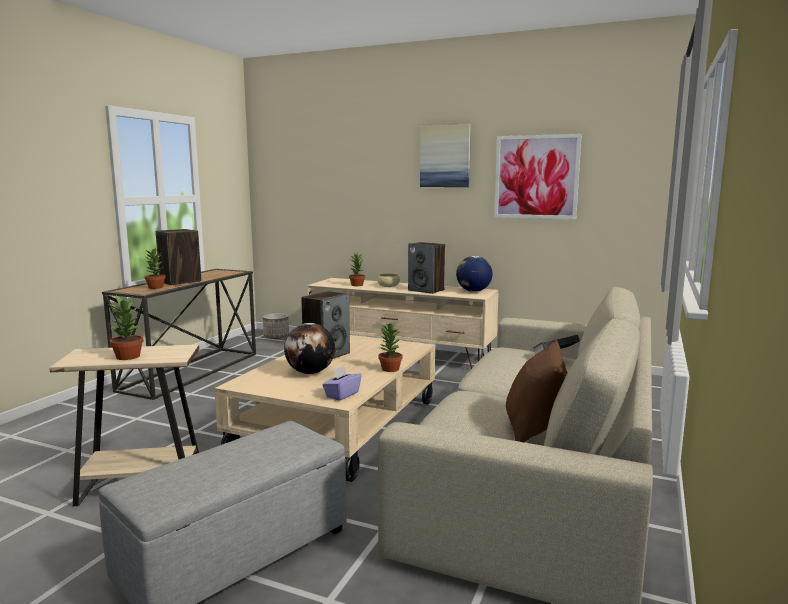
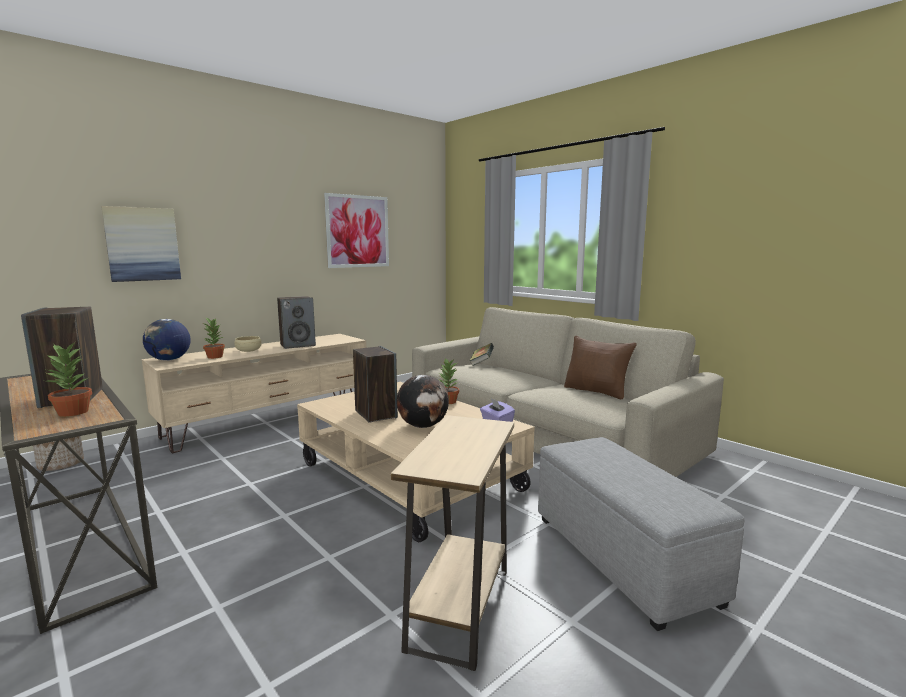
camera: 65 degrees left, 0 degrees up
potted plant [110,295,144,360] -> none
picture [420,124,471,187] -> picture moved to [101,206,181,282]
globe [456,256,492,292] -> globe moved to [143,319,191,361]

